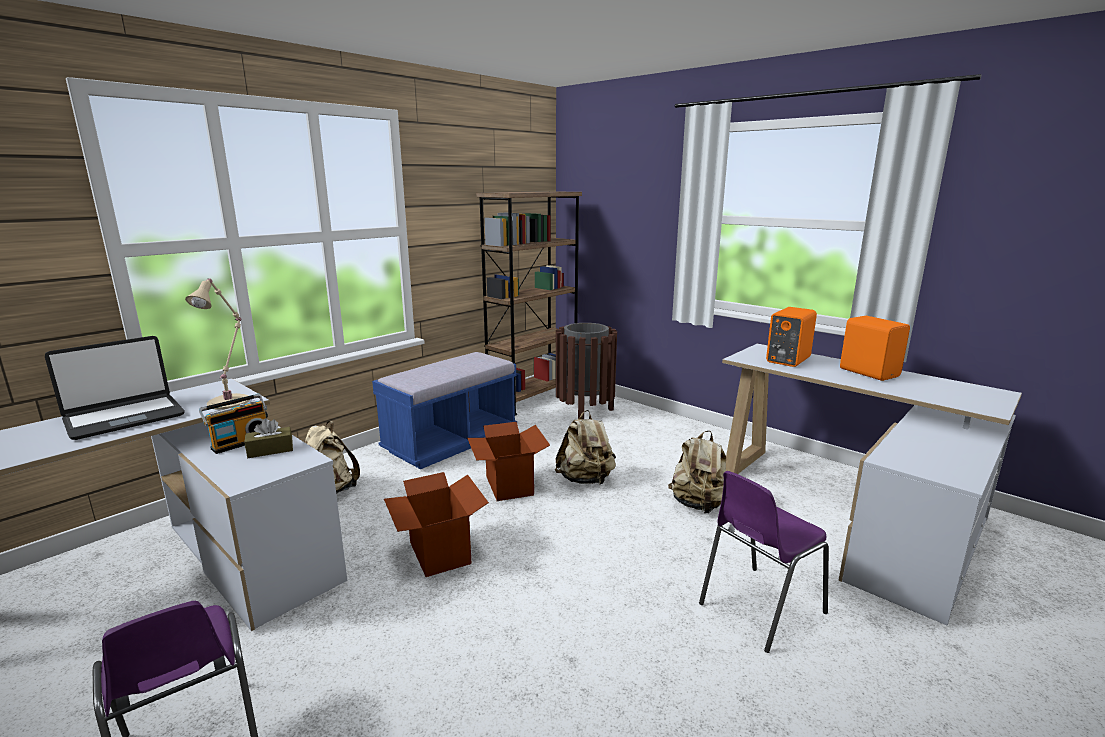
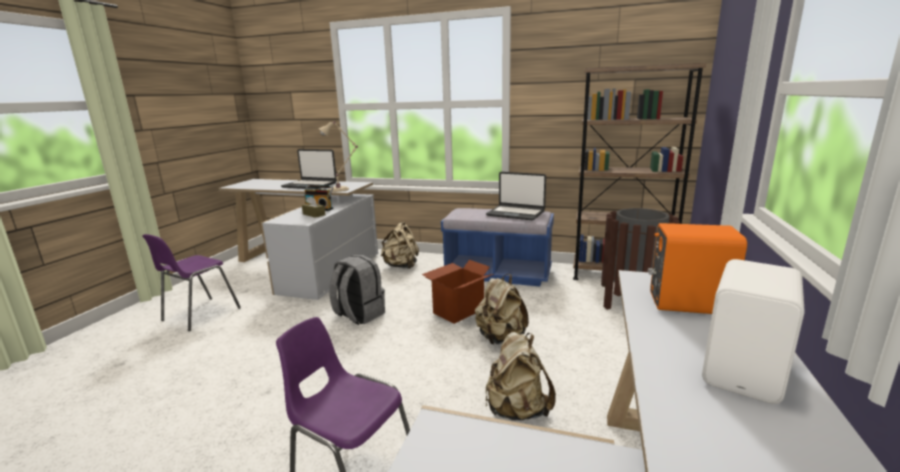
camera: 65 degrees right, 0 degrees up
cardboard box [384,472,489,577] -> grey backpack [329,255,385,325]
orange speaker [840,316,910,381] -> white speaker [702,259,805,404]
none -> laptop [486,172,546,220]

